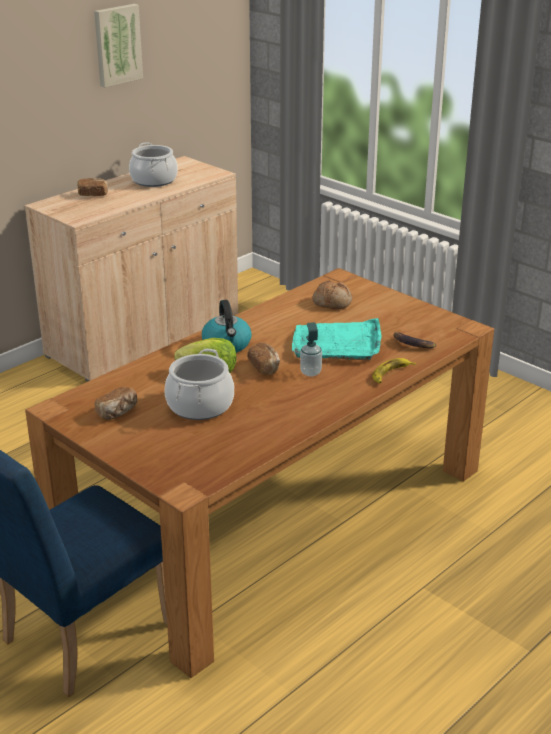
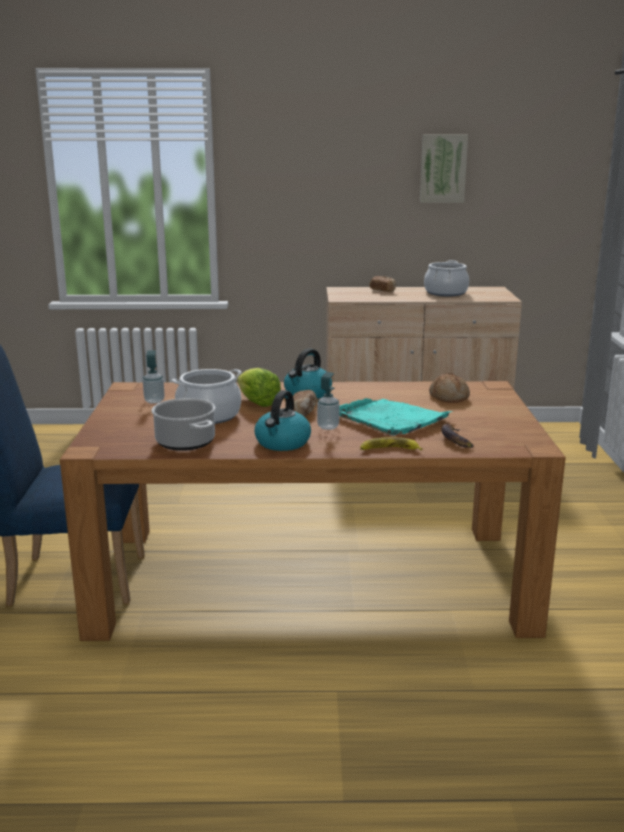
camera: 45 degrees right, 10 degrees down
bread [94,387,137,420] -> soap dispenser [143,350,165,404]
none -> cooking pot [151,398,216,451]
none -> kettle [255,390,311,451]

